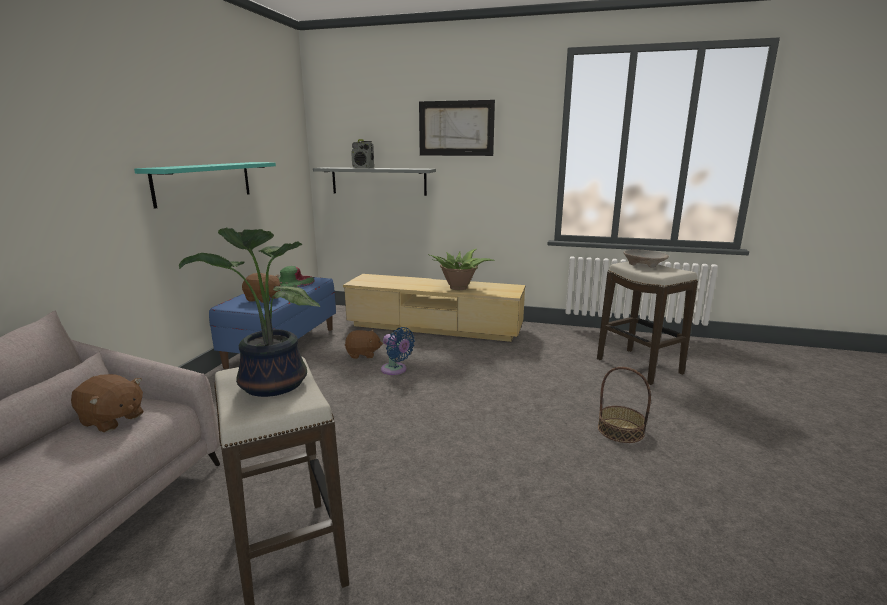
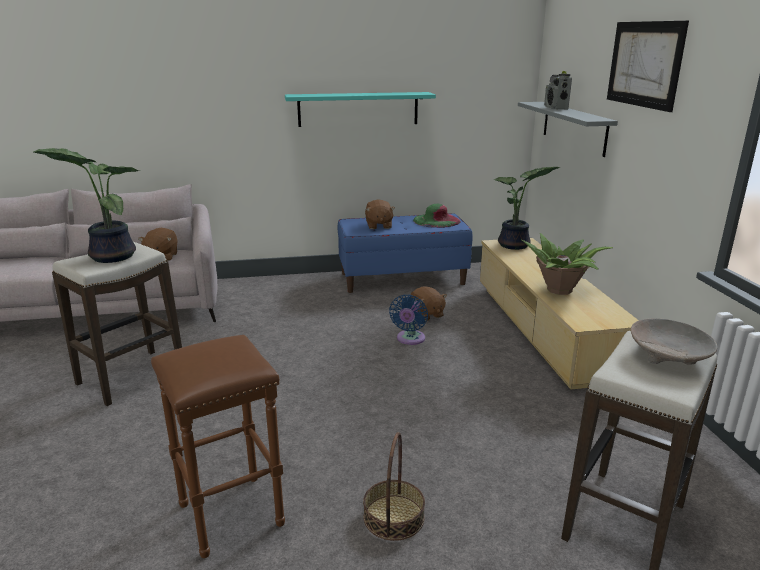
camera: 65 degrees right, 5 degrees up
none -> brown stool [151,335,285,558]
none -> potted plant [494,167,560,250]

